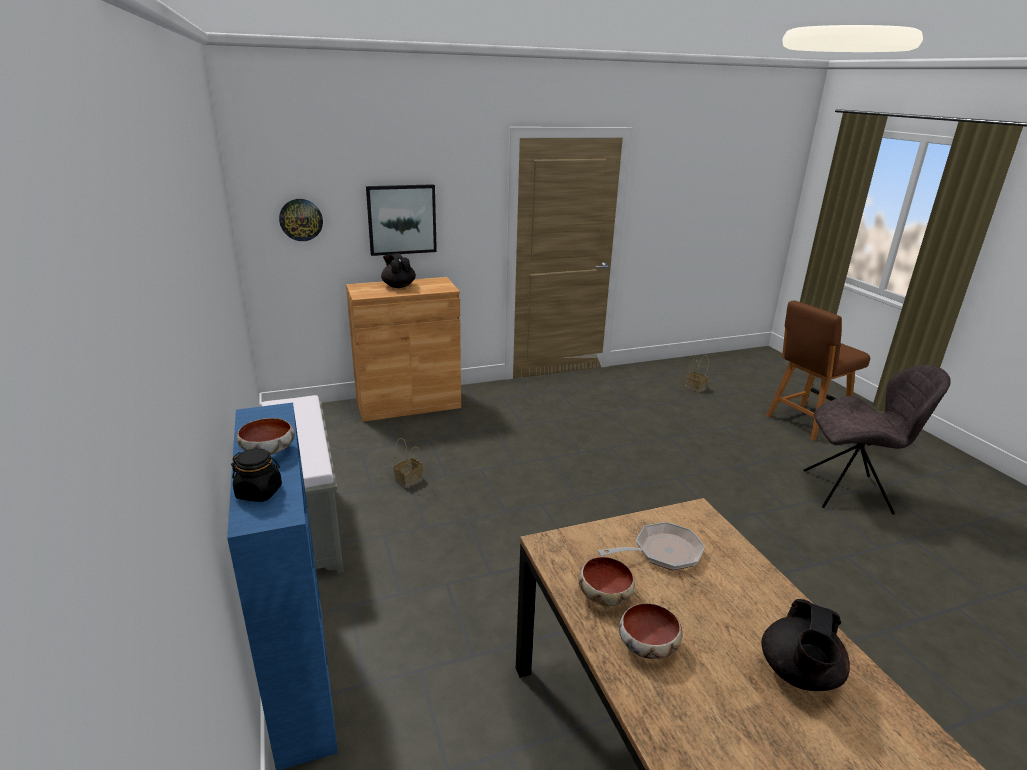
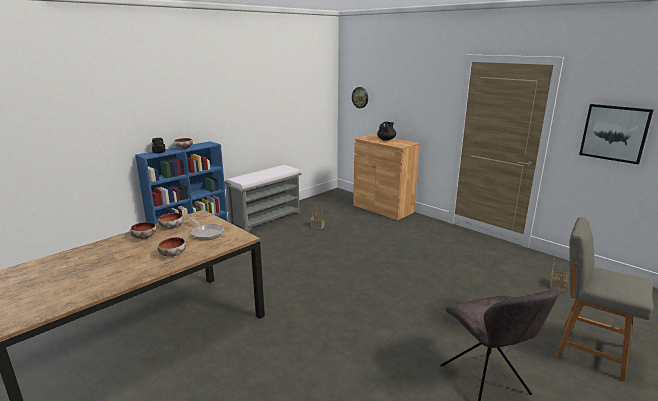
camera: 65 degrees right, 5 degrees down
picture [366,184,437,256] -> picture moved to [579,104,654,164]
black teapot [761,599,850,691] -> none
brown chair [766,300,870,441] -> grey chair [555,217,654,382]
none -> bowl [158,237,186,257]

